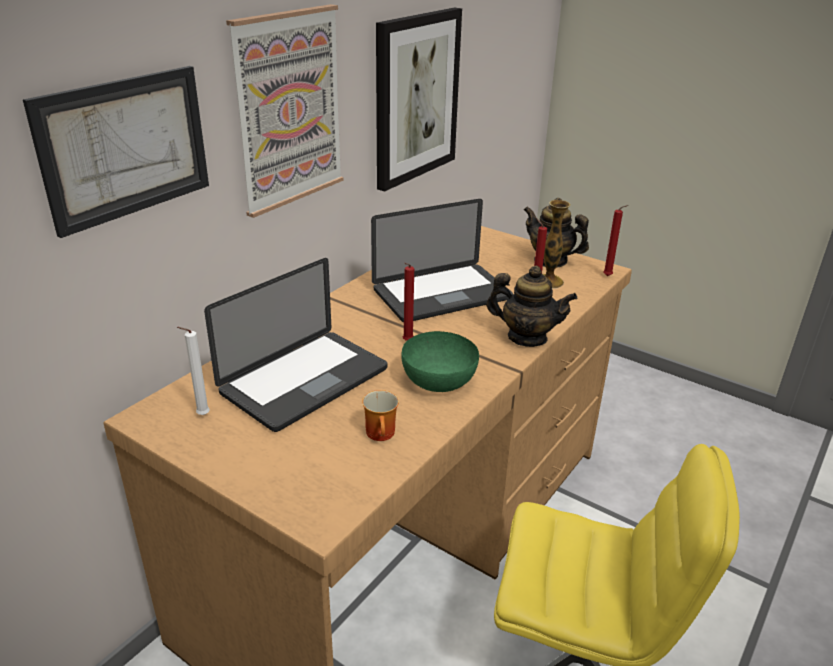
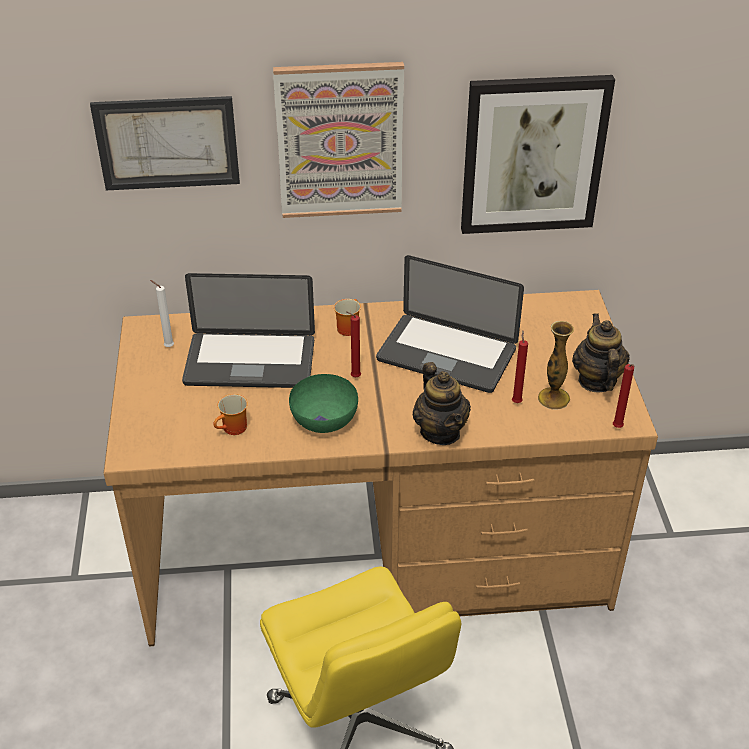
camera: 50 degrees right, 10 degrees up
none -> mug [334,299,361,336]

